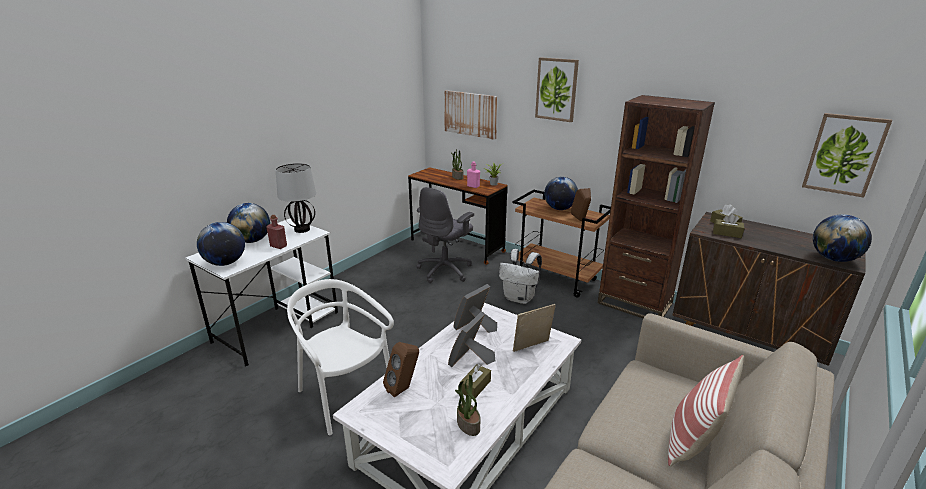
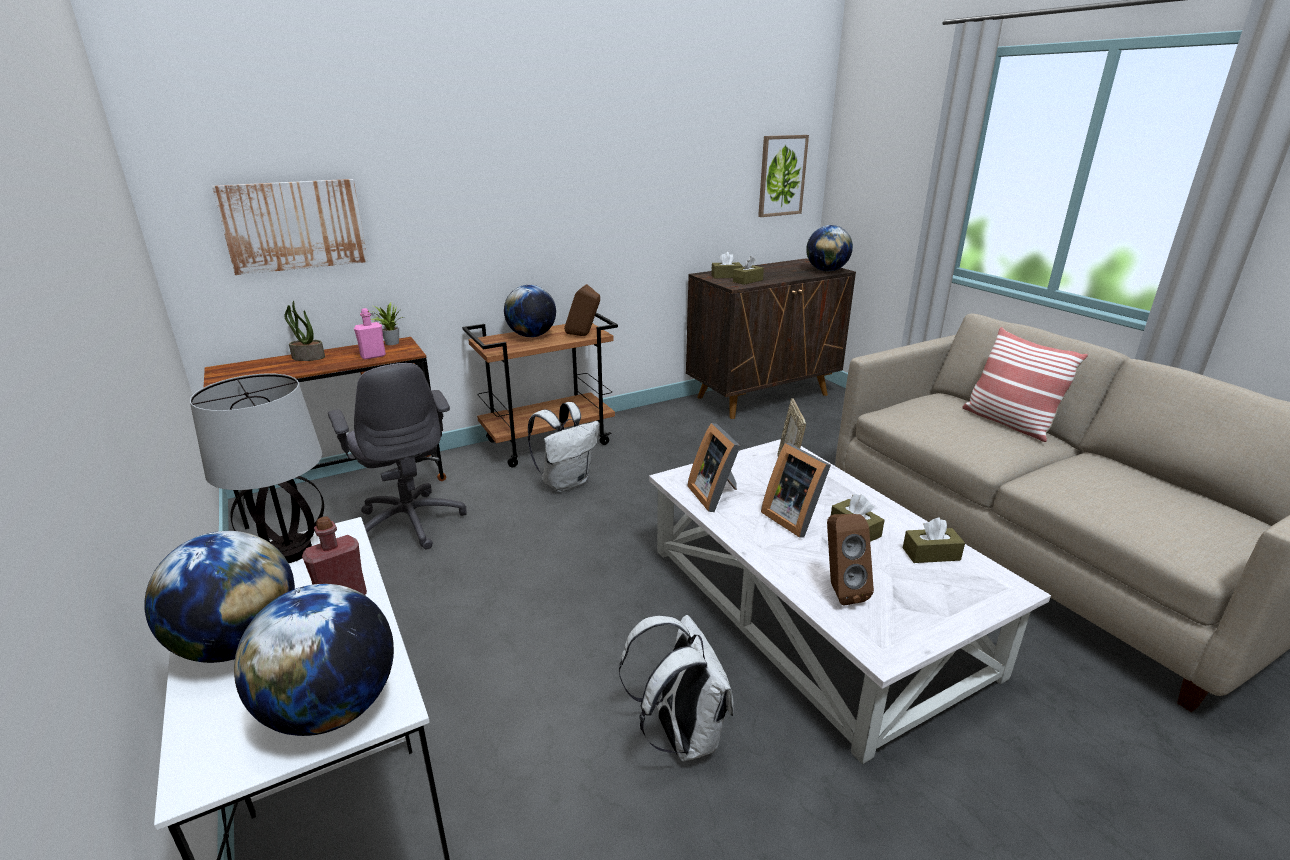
camera: 65 degrees left, 0 degrees up
white chair [287,279,394,435] -> white backpack [619,615,734,762]
potted plant [455,375,480,436] -> brown tissue box [903,517,965,563]
picture [535,57,579,122] -> none
brown bookcase [598,95,715,318] -> none

